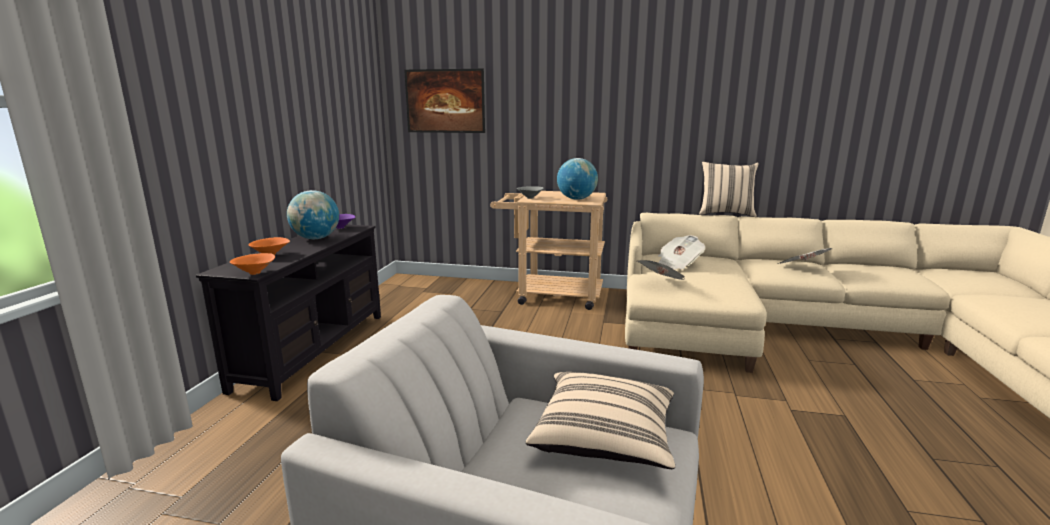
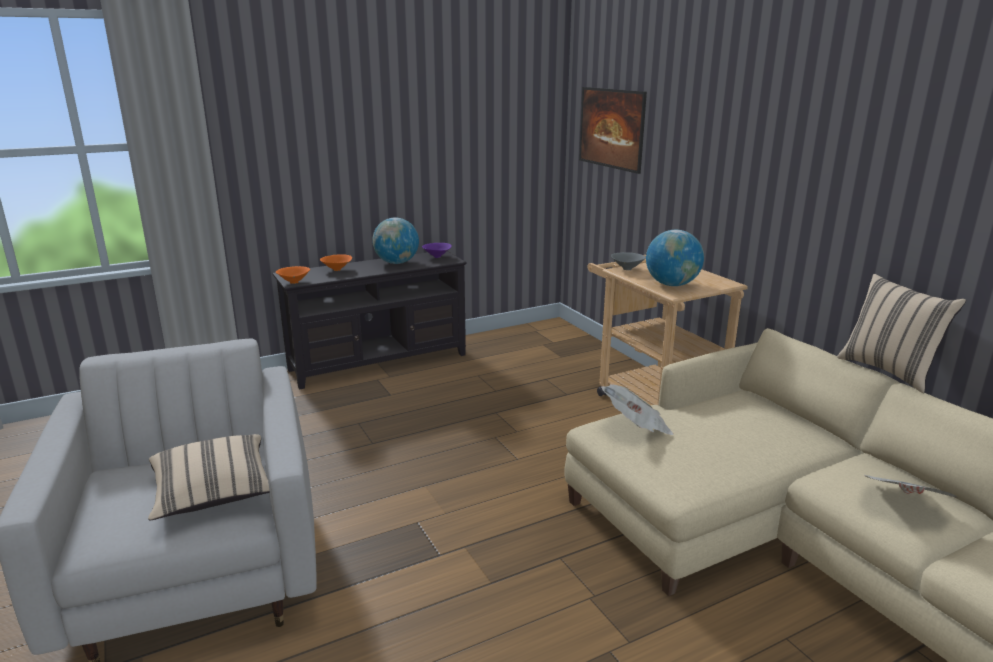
camera: 50 degrees right, 5 degrees up
newspaper [658,235,705,270] -> none

